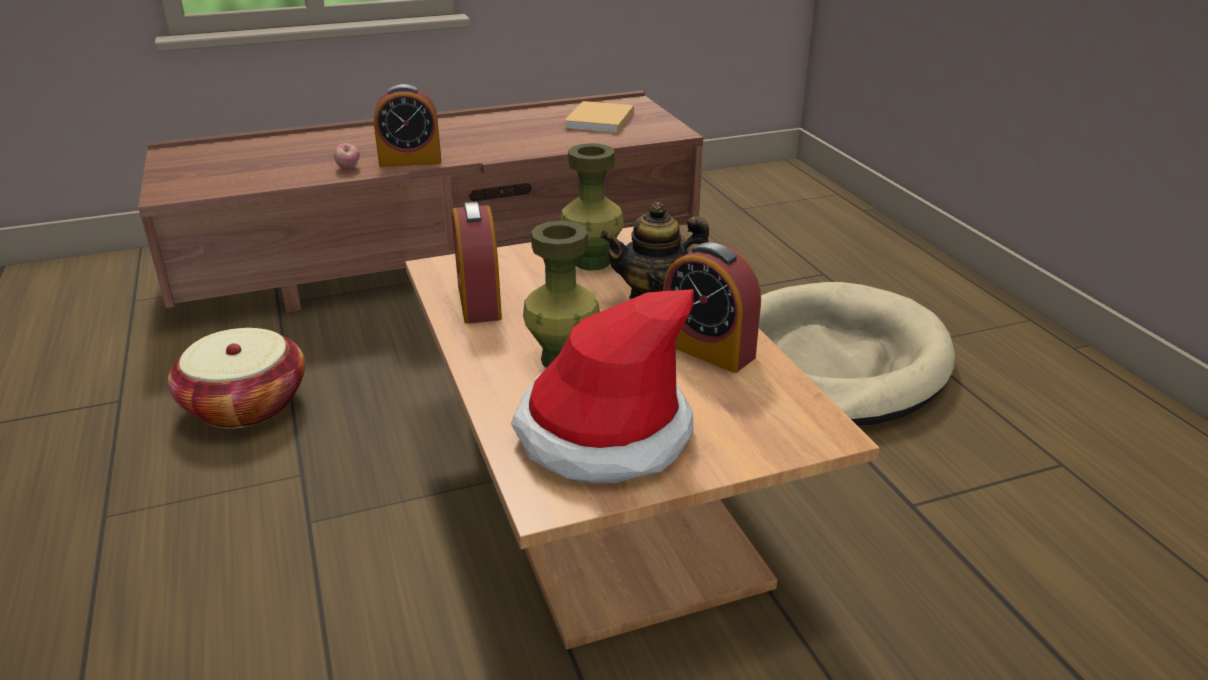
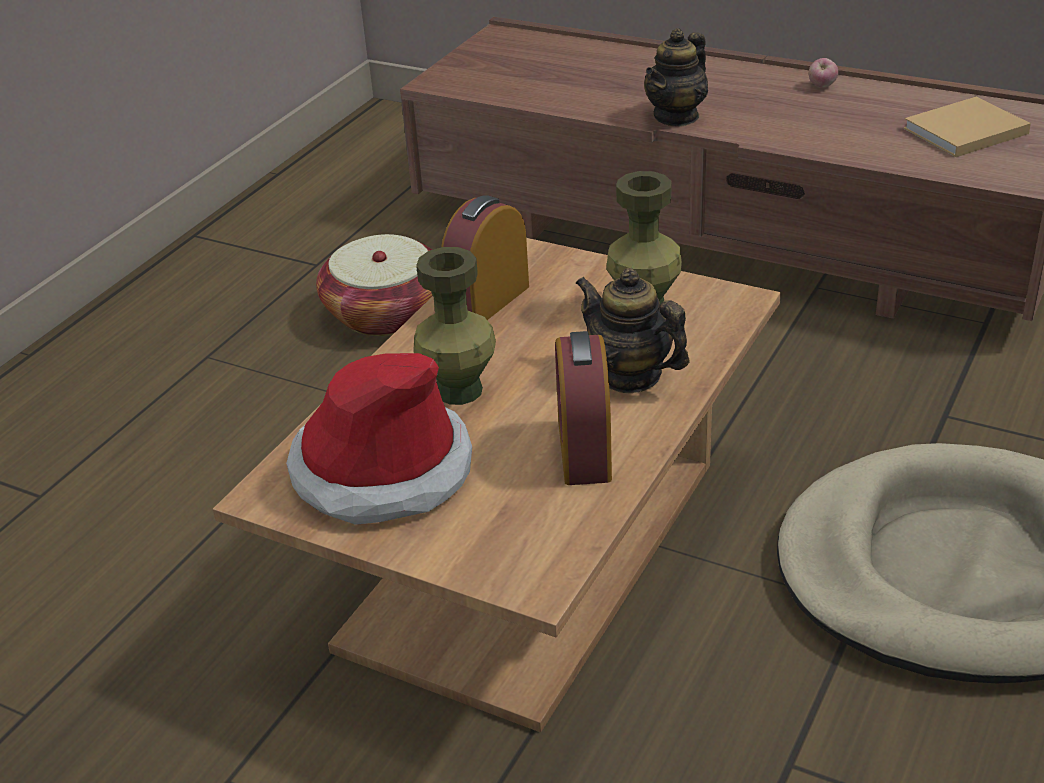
camera: 50 degrees right, 5 degrees up
apple [334,143,360,169] -> apple moved to [809,58,838,88]
alarm clock [374,84,441,167] -> teapot [644,28,708,127]

